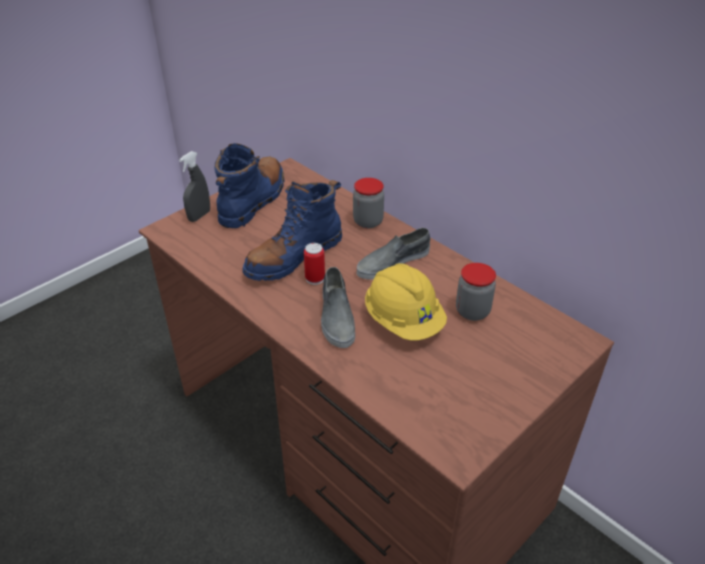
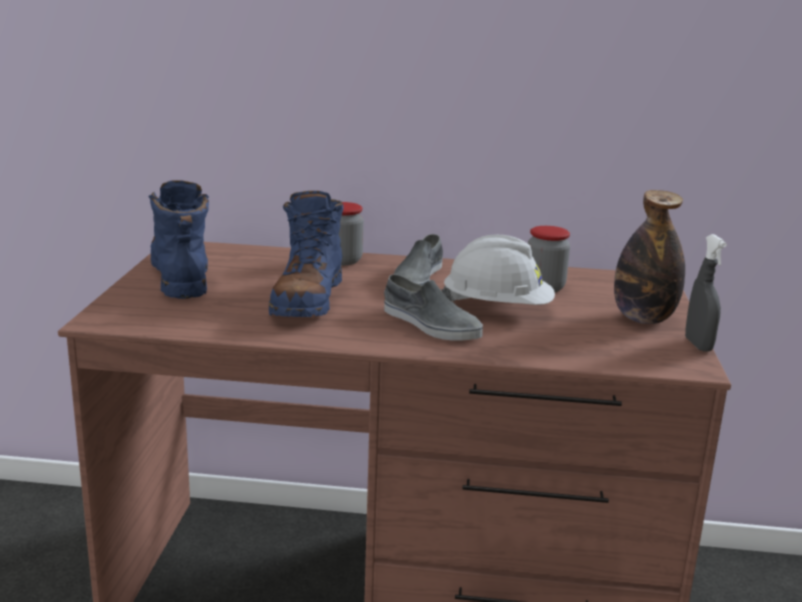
camera: 40 degrees left, 20 degrees down
grey spray bottle [179,151,210,222] -> grey spray bottle moved to [685,234,727,352]
can [304,243,325,285] -> none
yellow hard hat [365,263,447,341] -> white hard hat [441,235,555,305]
none -> bottle [614,190,685,324]

